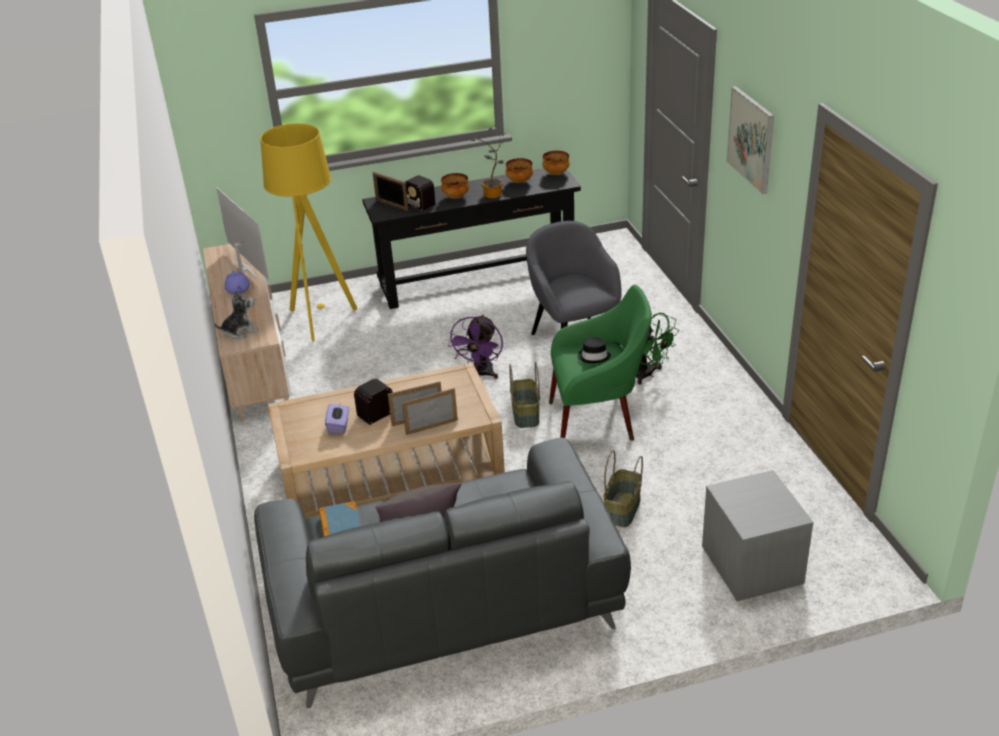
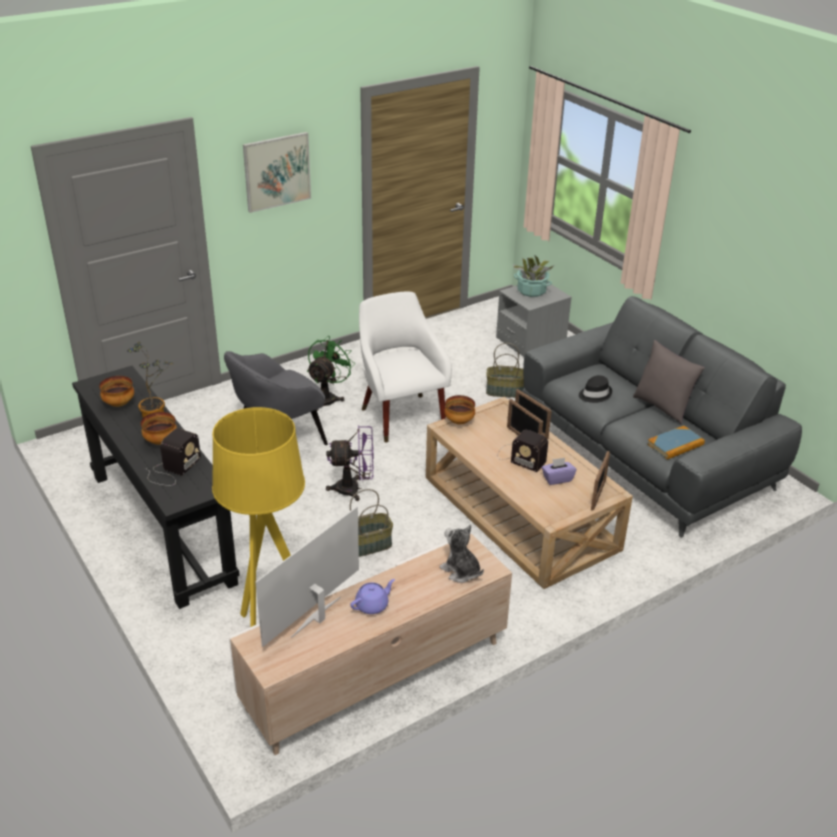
camera: 110 degrees left, 0 degrees up
picture frame [373,172,408,211] -> picture frame moved to [591,451,610,511]
basket [509,362,540,428] -> basket moved to [350,489,393,557]
bowl [543,151,570,175] -> bowl moved to [444,395,475,424]
green armchair [549,284,652,441] -> white armchair [359,292,452,443]
black hat [578,337,611,363] -> black hat moved to [579,375,612,403]
none -> potted plant [513,255,555,297]

